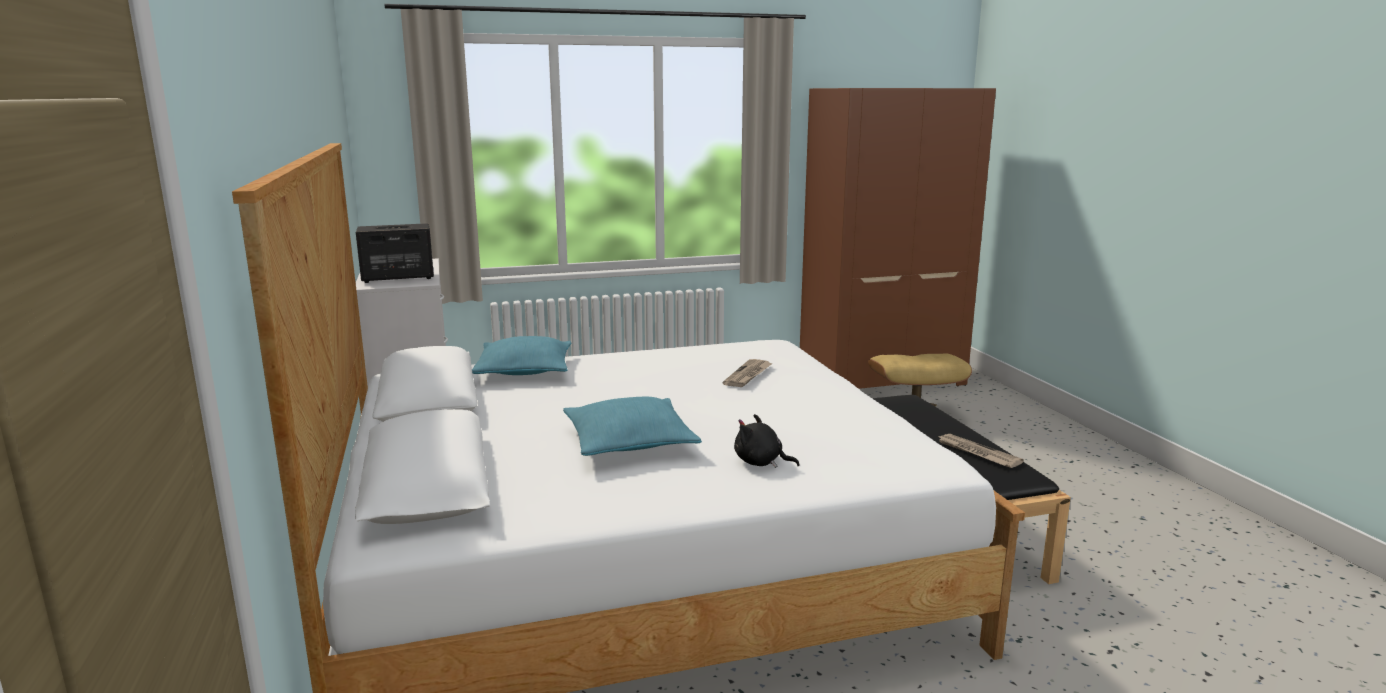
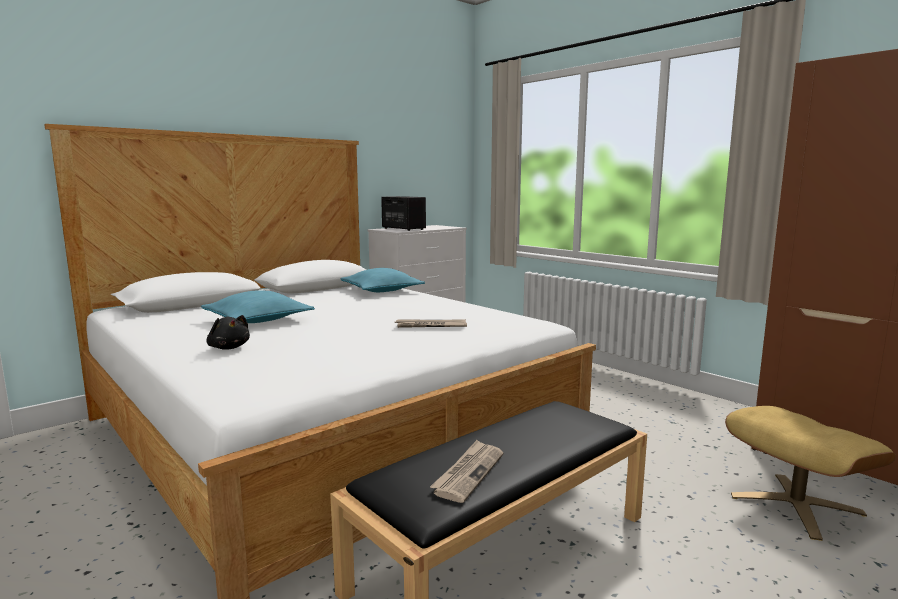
camera: 65 degrees right, 5 degrees down
black plush toy [734,414,800,468] -> black plush toy turned 135 degrees clockwise [206,315,250,350]

